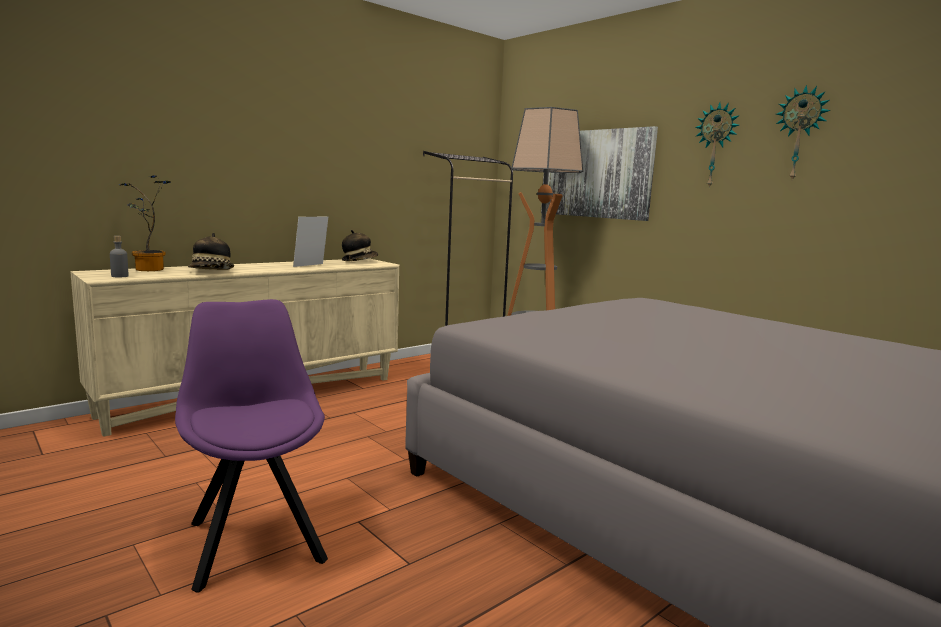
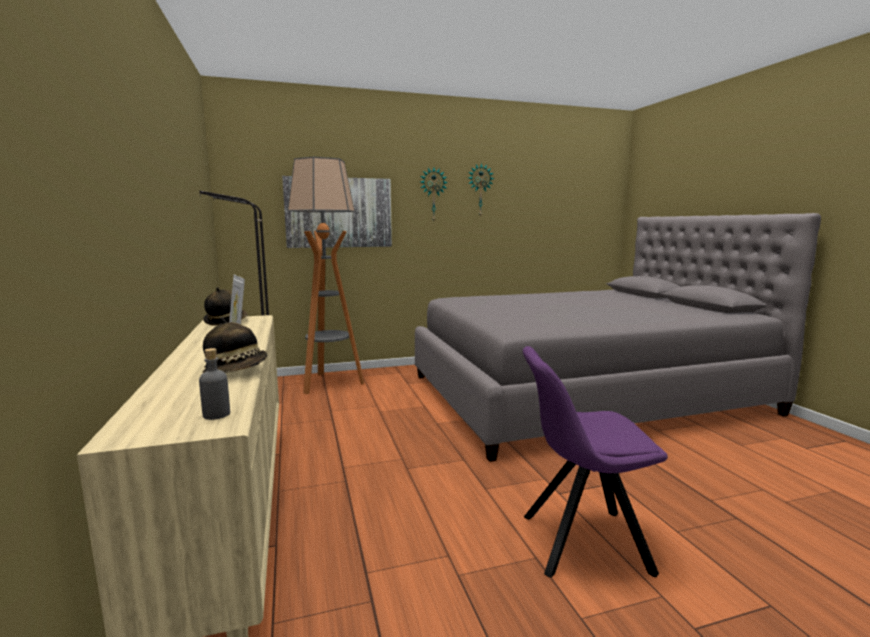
camera: 65 degrees left, 0 degrees up
potted plant [120,175,171,271] -> none

